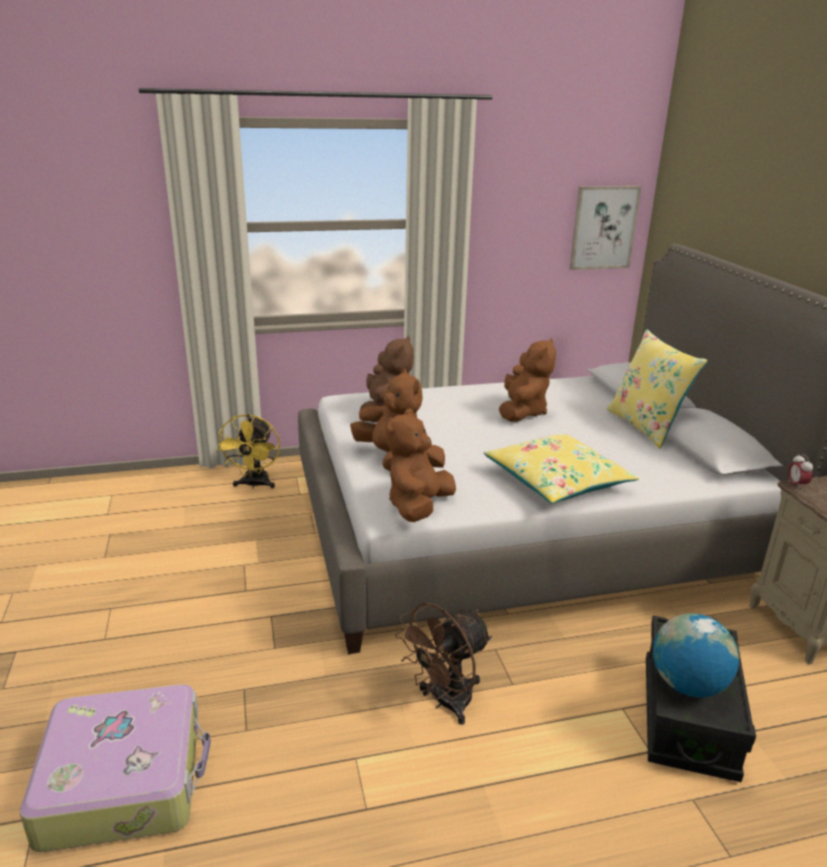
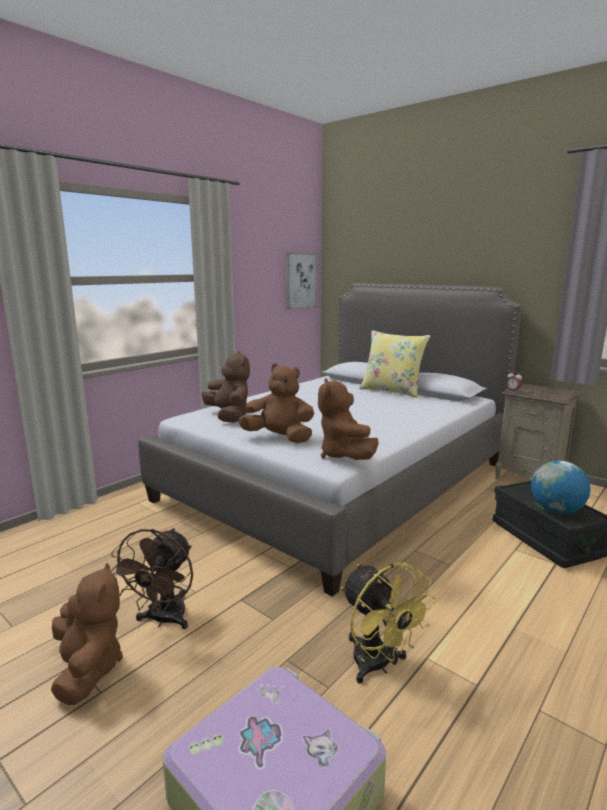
camera: 35 degrees left, 10 degrees down
yellow fan [216,414,280,489] -> yellow fan moved to [341,563,437,684]
brown fan [395,602,492,725] -> brown fan moved to [111,528,193,629]
yellow pillow [484,434,639,503] -> none
brown plush toy [499,338,556,422] -> brown plush toy moved to [51,562,123,705]

